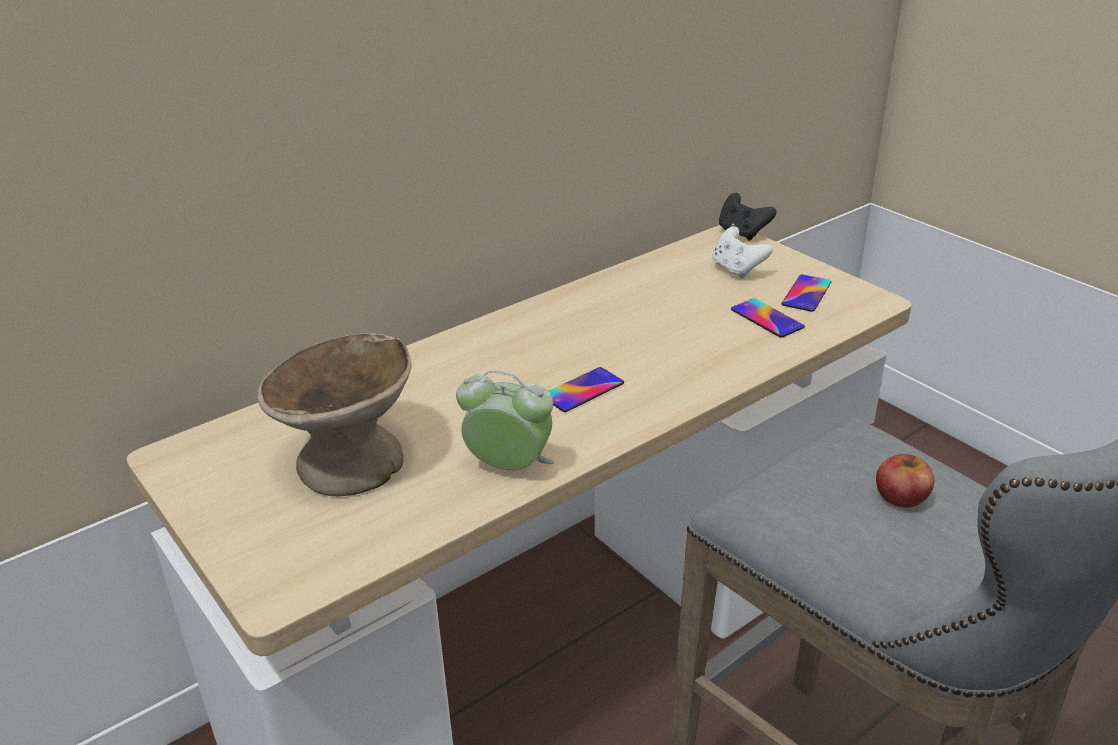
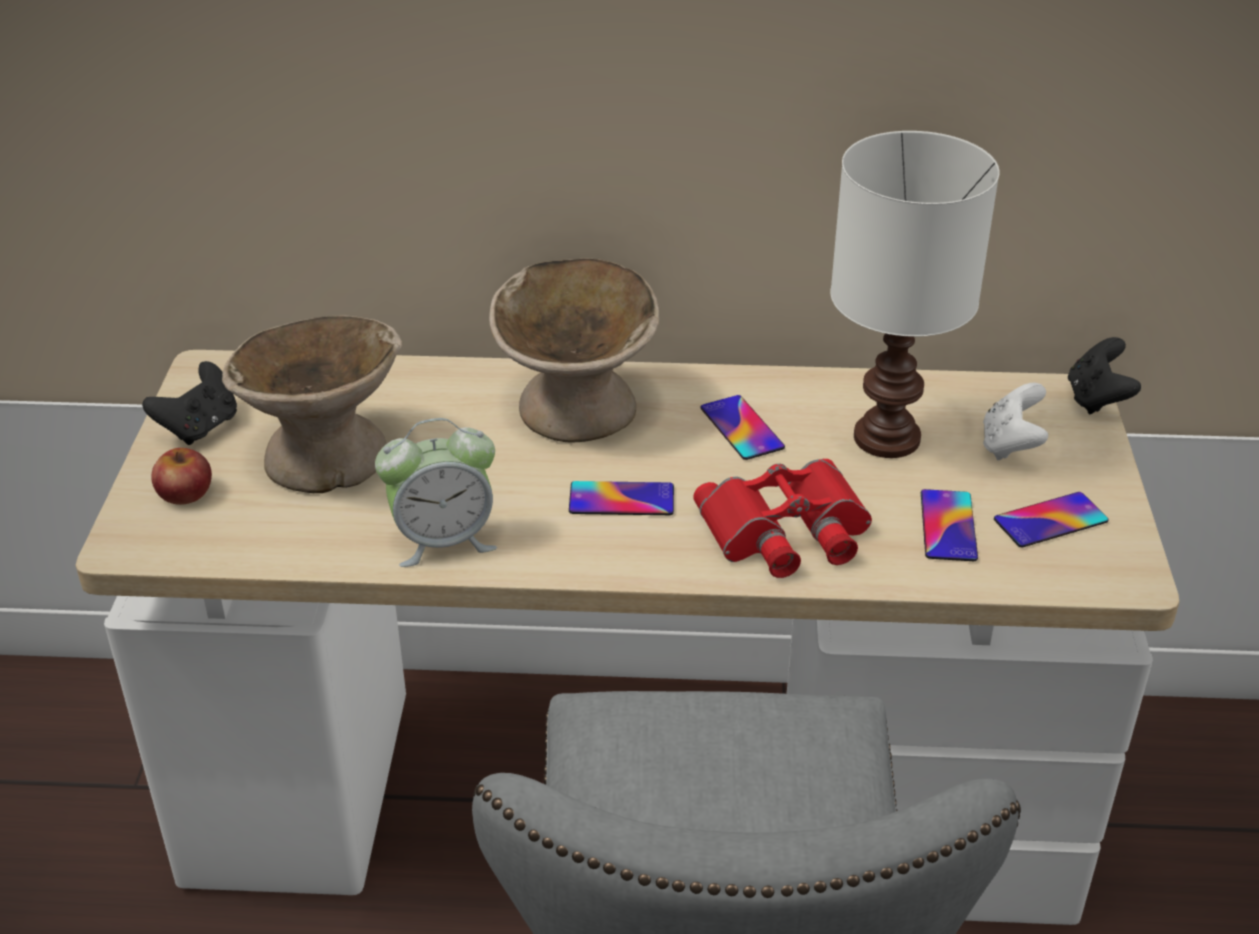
camera: 40 degrees right, 5 degrees up
alarm clock [456,370,555,471] -> alarm clock turned 105 degrees clockwise [375,418,497,567]
apple [876,454,935,508] -> apple moved to [151,448,212,505]
none -> black game controller [142,361,237,445]
none -> beige bowl [489,259,659,443]
none -> red binoculars [693,459,872,578]
none -> phone [700,395,785,460]
none -> white table lamp [830,131,999,458]

